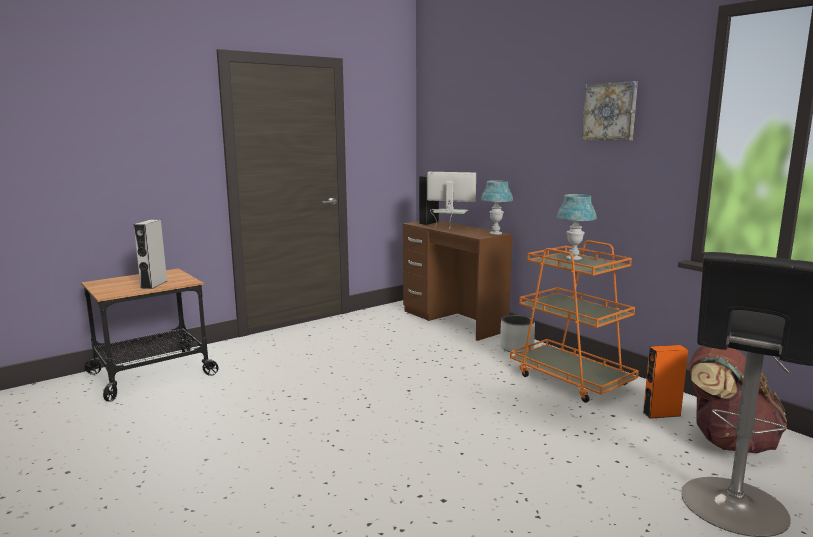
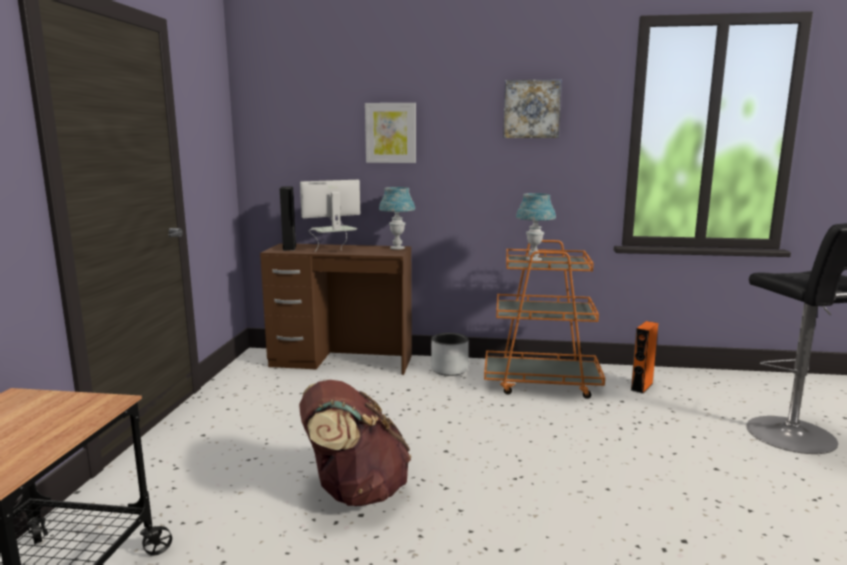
camera: 45 degrees left, 0 degrees up
grey speaker [133,220,167,289] -> none
brown backpack [689,346,787,453] -> brown backpack moved to [299,380,411,506]
none -> picture [365,103,416,163]

